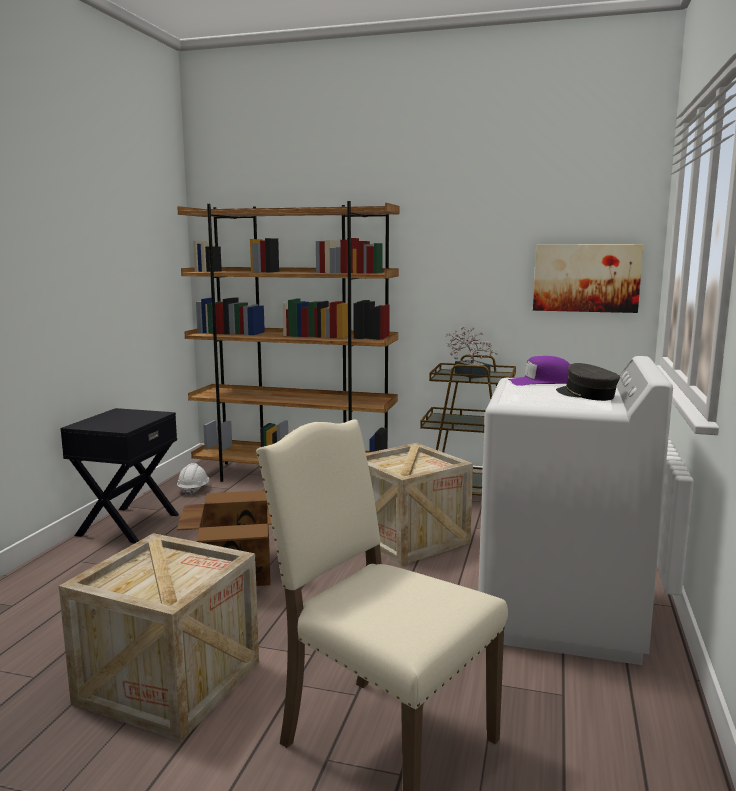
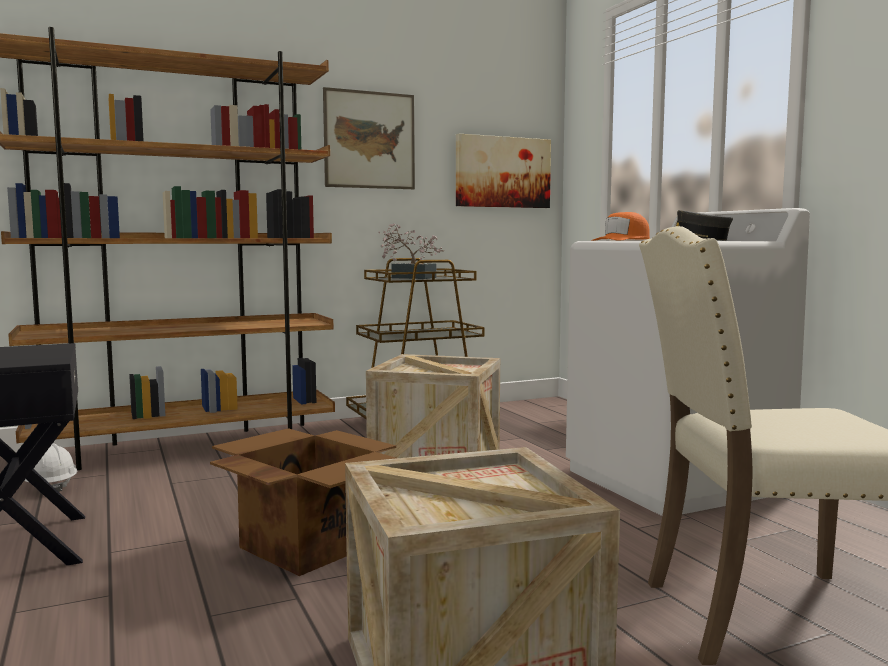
camera: 40 degrees left, 5 degrees down
purple cap [508,356,570,386] -> orange cap [592,212,650,241]
none -> picture [323,87,415,189]

